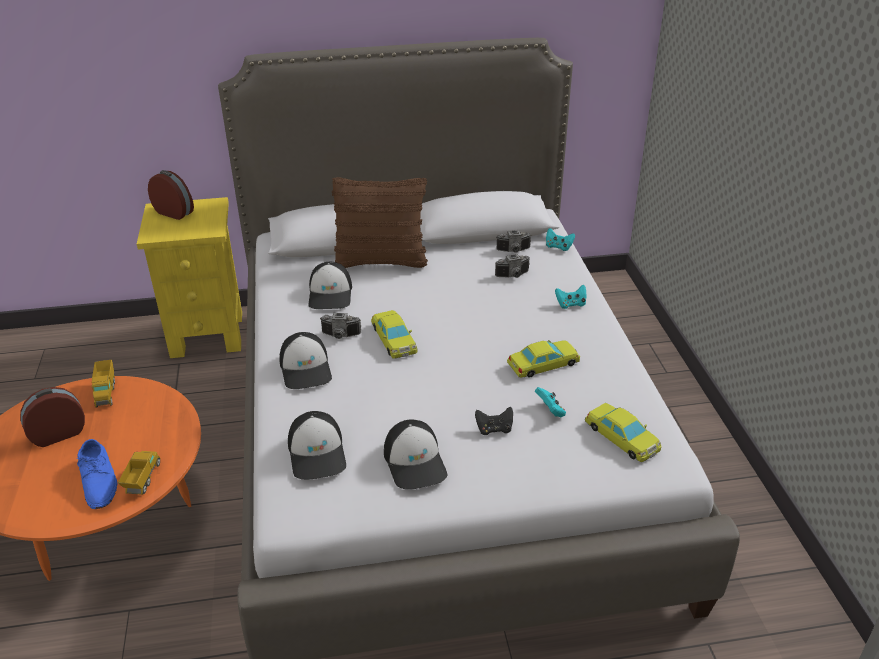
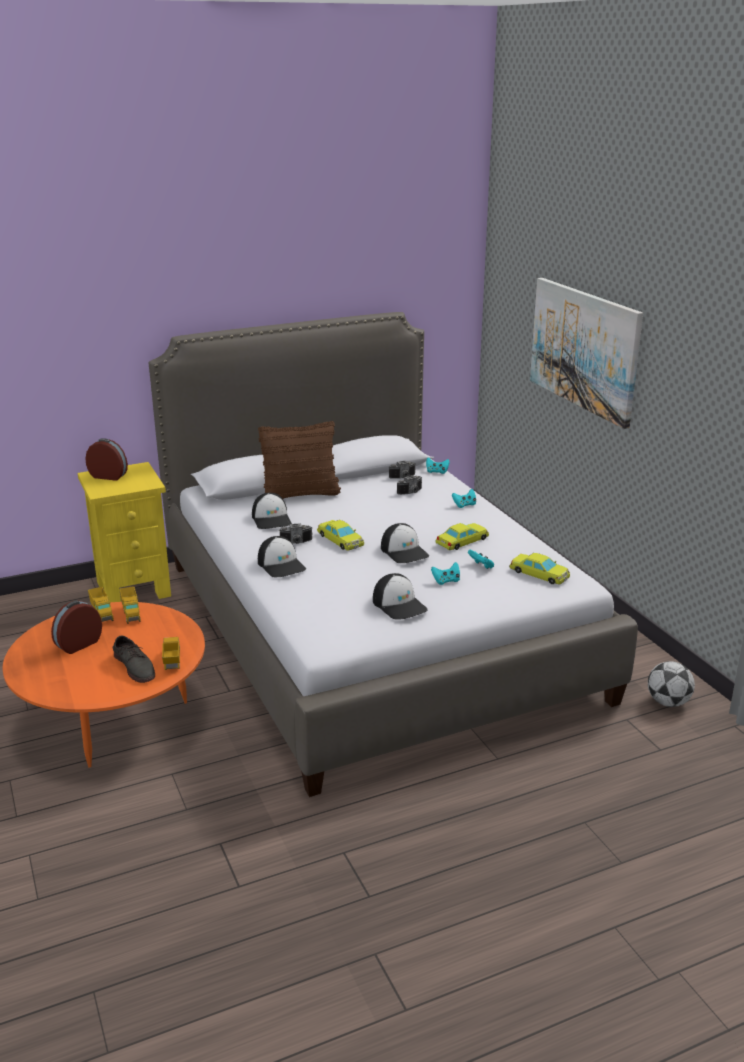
camera: 15 degrees left, 10 degrees down
blue shoe [77,439,117,509] -> grey shoe [113,636,155,683]
cap [288,411,346,480] -> cap moved to [381,523,429,563]
black game controller [475,407,513,435] -> turquoise game controller [431,562,460,585]
none -> toy truck [120,586,141,624]
none -> picture [530,278,643,429]
none -> football [648,661,695,707]

